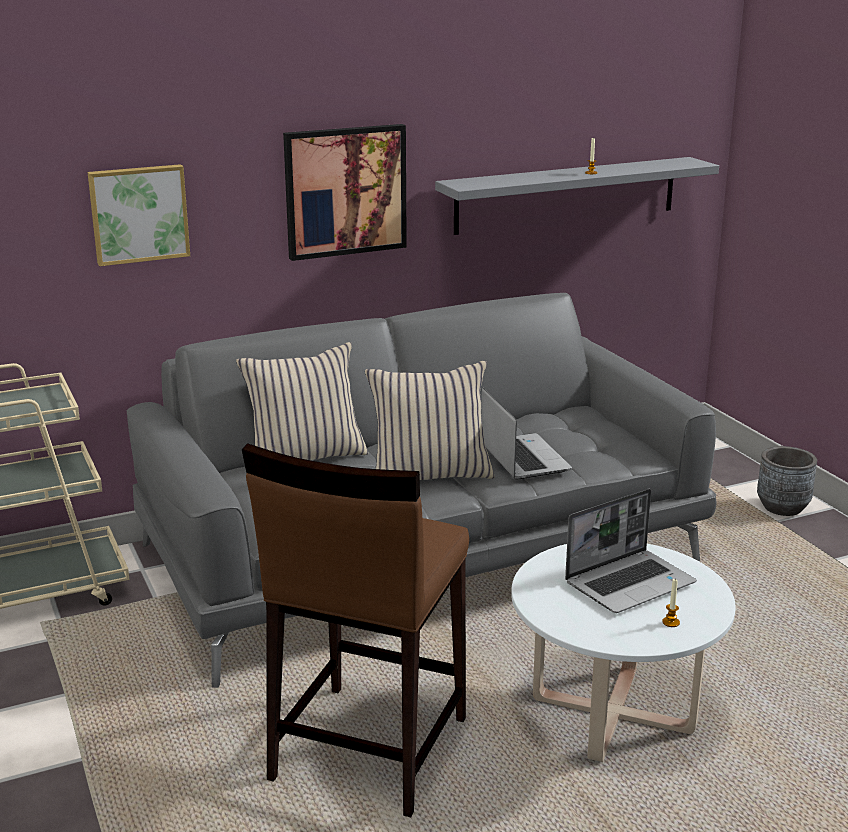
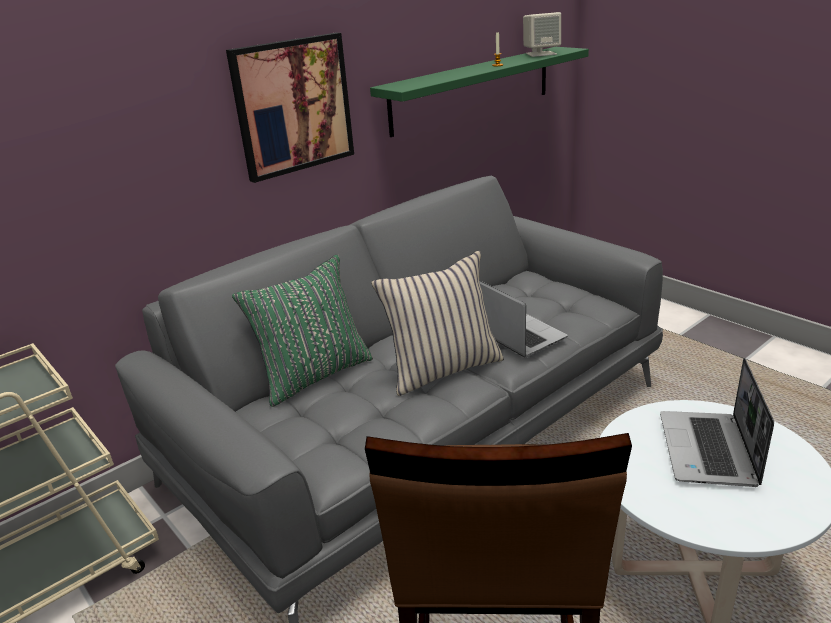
camera: 15 degrees left, 5 degrees up
picture [88,164,190,266] -> none
beige pillow [236,342,368,460] -> green pillow [232,255,373,407]
grey shelf [435,157,719,235] -> green shelf [370,47,589,137]
laptop [565,489,696,613] -> laptop turned 150 degrees clockwise [660,358,774,487]
candle [662,579,680,627] -> none
grey planter [757,446,817,516] -> none
none -> beige speaker [523,12,561,57]

